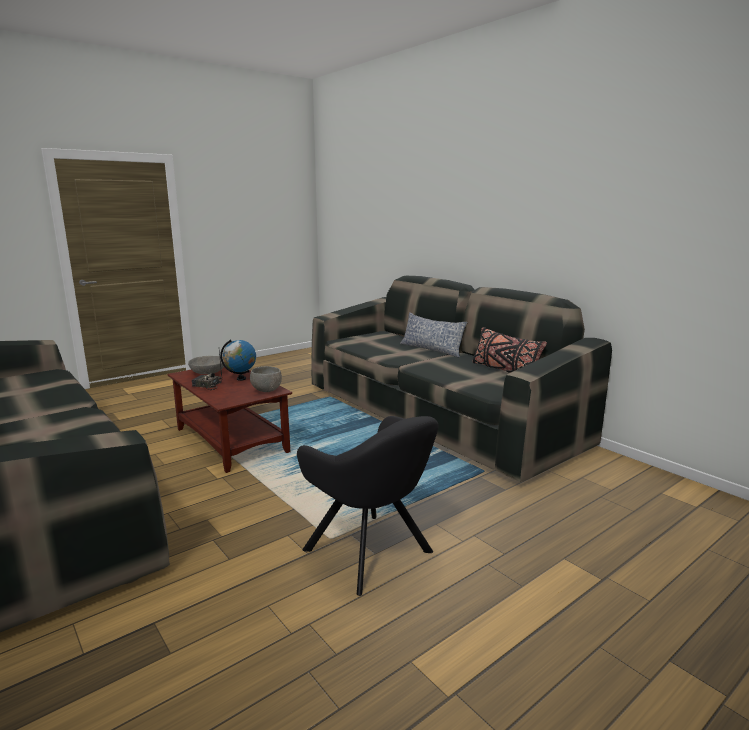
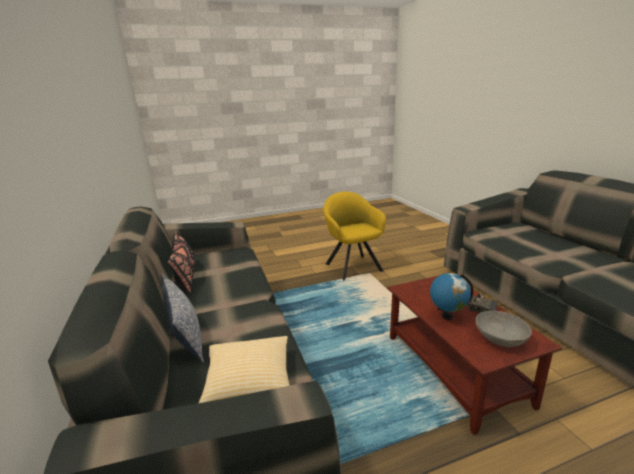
camera: 160 degrees left, 5 degrees up
grey bowl [250,366,282,392] -> none
black armchair [297,416,439,596] -> yellow armchair [323,192,386,280]
none -> pillow [198,336,290,403]

